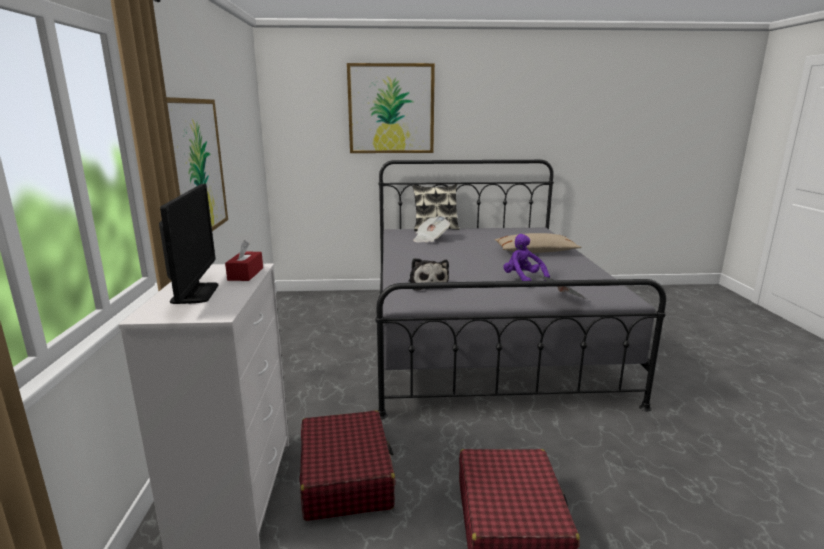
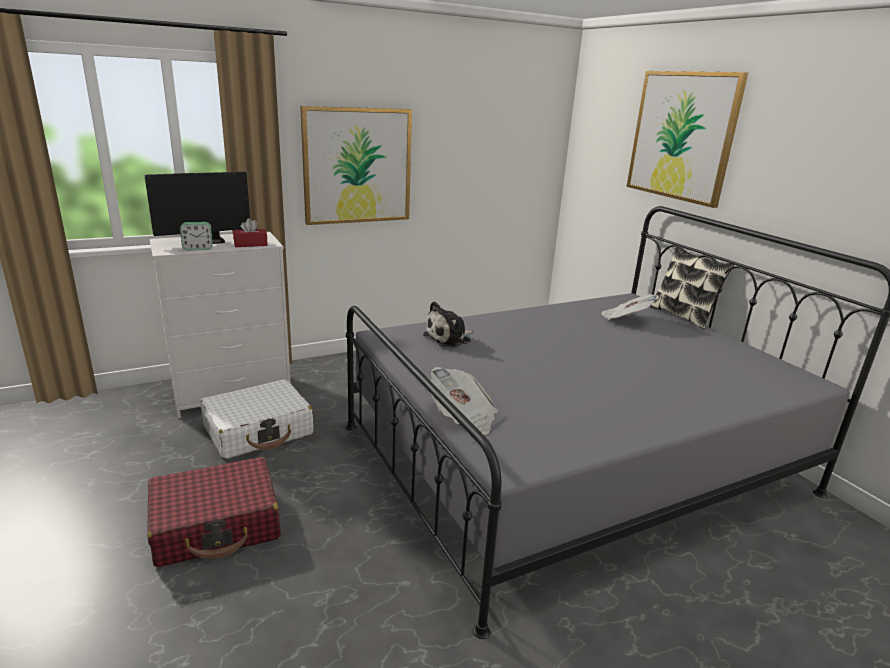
camera: 65 degrees right, 5 degrees up
red suitcase [300,410,396,521] -> white suitcase [200,379,313,459]
beige pillow [495,233,581,253] -> none
purple plush toy [503,234,550,281] -> none
none -> alarm clock [180,222,213,250]

